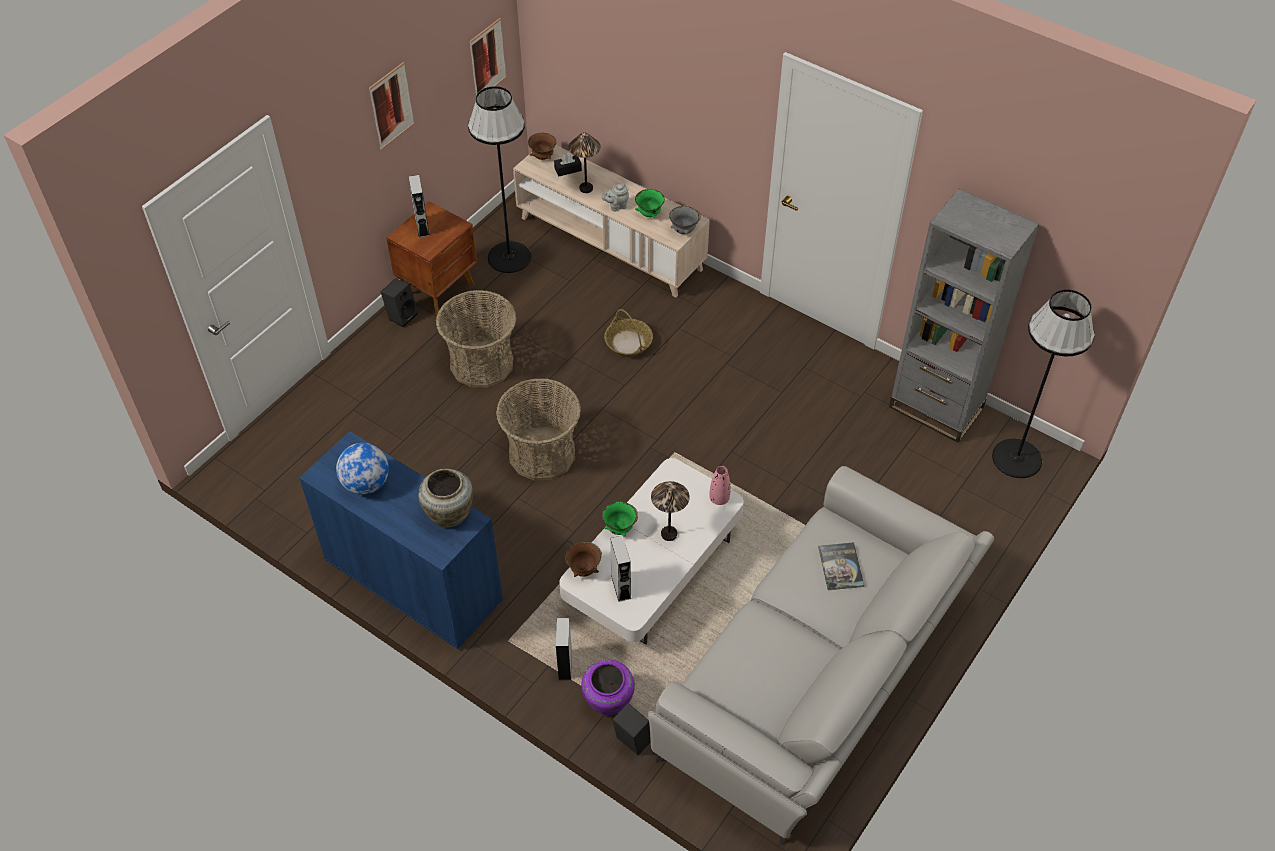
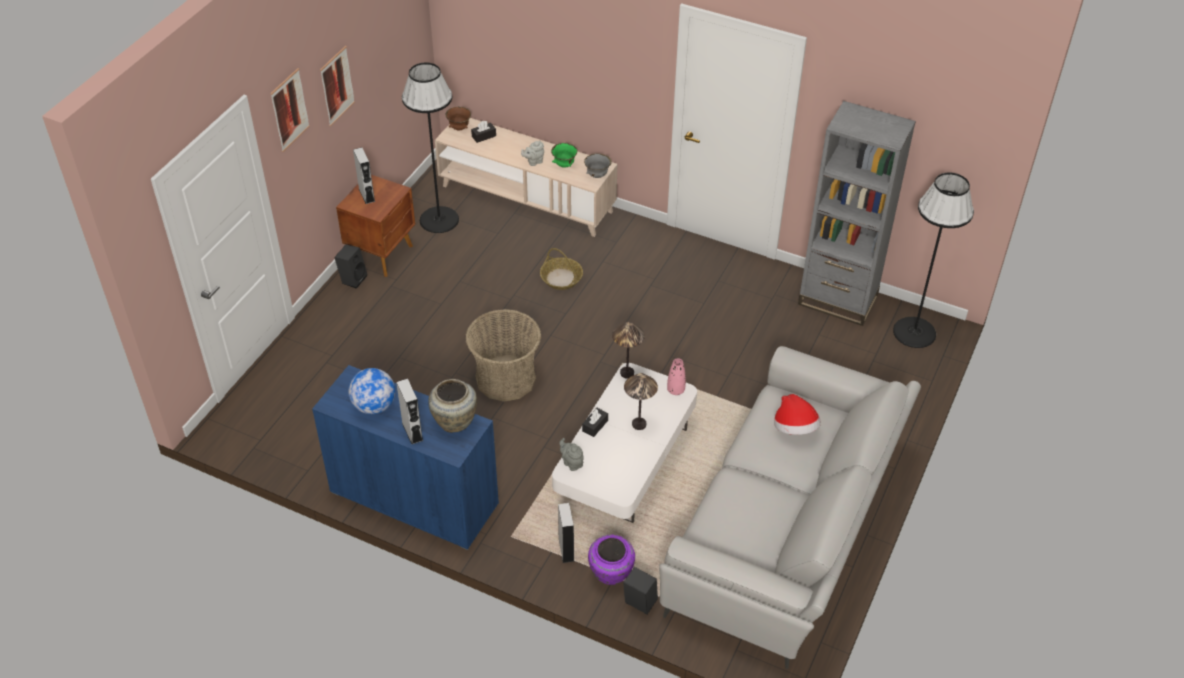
camera: 10 degrees left, 5 degrees down
basket [436,290,516,387] -> none
picture [469,18,506,96] -> picture moved to [270,68,310,152]
brown bowl [565,542,602,577] -> grey teapot [559,438,584,471]
table lamp [569,132,601,193] -> table lamp moved to [612,322,645,379]
green bowl [602,501,638,536] -> black tissue box [582,408,608,437]
grey speaker [610,536,631,602] -> grey speaker moved to [396,378,423,444]
book [818,542,864,590] -> hat [774,394,821,435]

